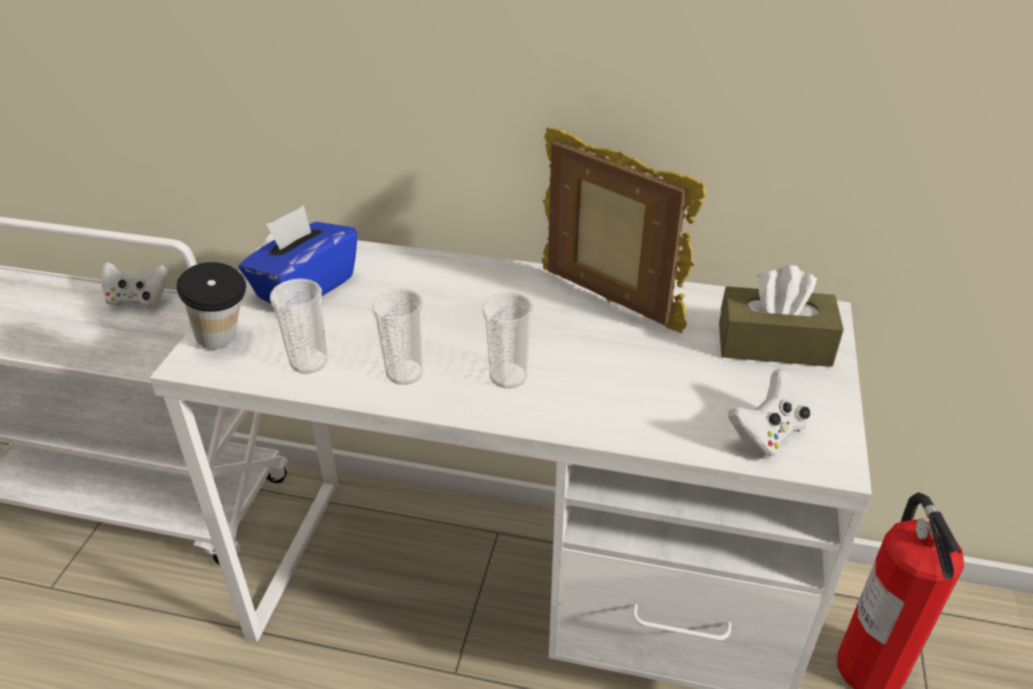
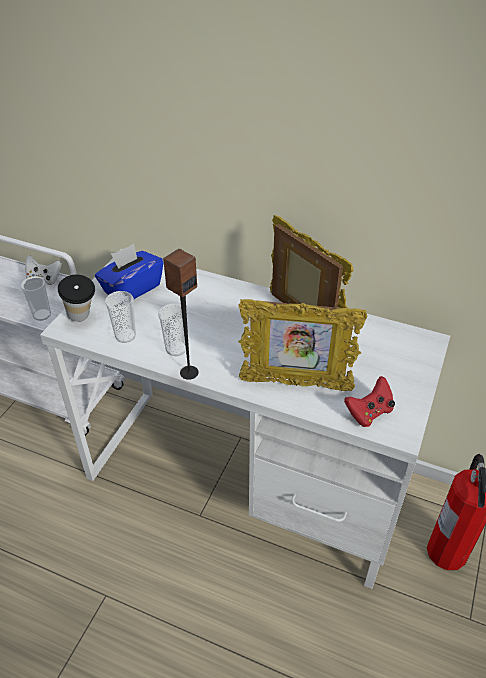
camera: 10 degrees right, 5 degrees up
cup [482,292,534,388] -> cup moved to [21,276,51,321]
brown tissue box [719,265,844,367] -> none
white game controller [728,369,810,458] -> red game controller [344,376,395,427]
none -> speaker [163,248,199,380]
none -> picture frame [238,299,367,391]

